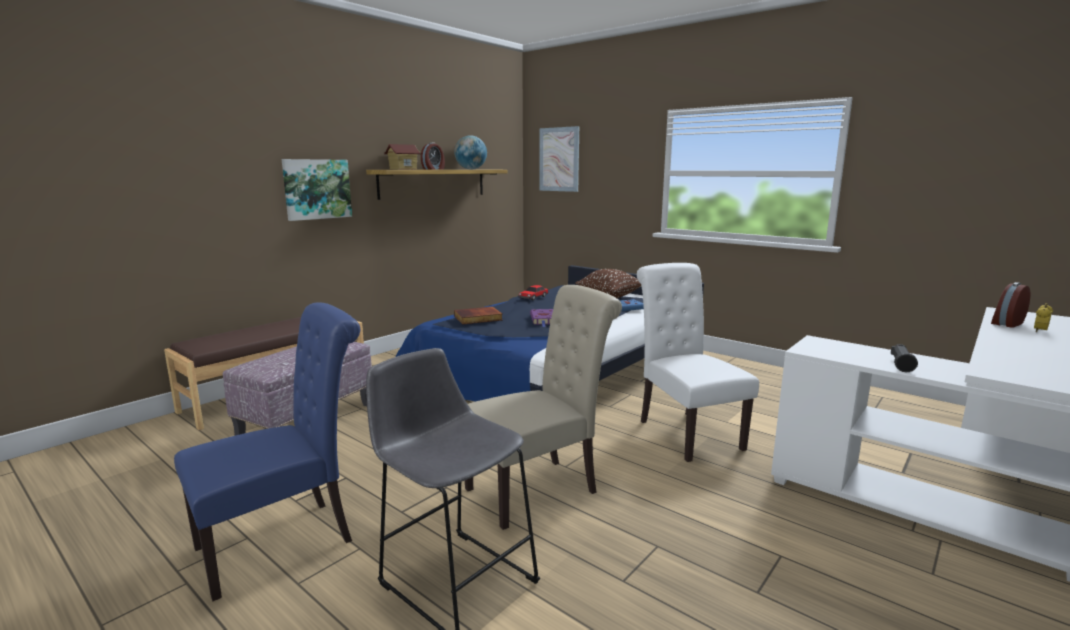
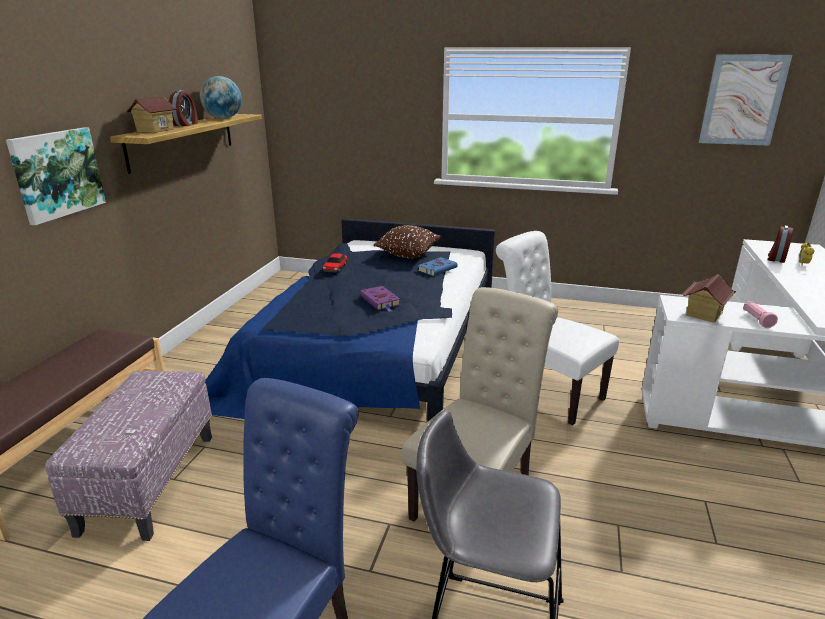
camera: 25 degrees left, 10 degrees up
book [454,306,503,325] -> none
picture [540,126,579,192] -> picture moved to [699,55,792,146]
black flashlight [891,344,918,372] -> pink flashlight [743,301,778,328]
none -> toy house [682,274,736,323]

